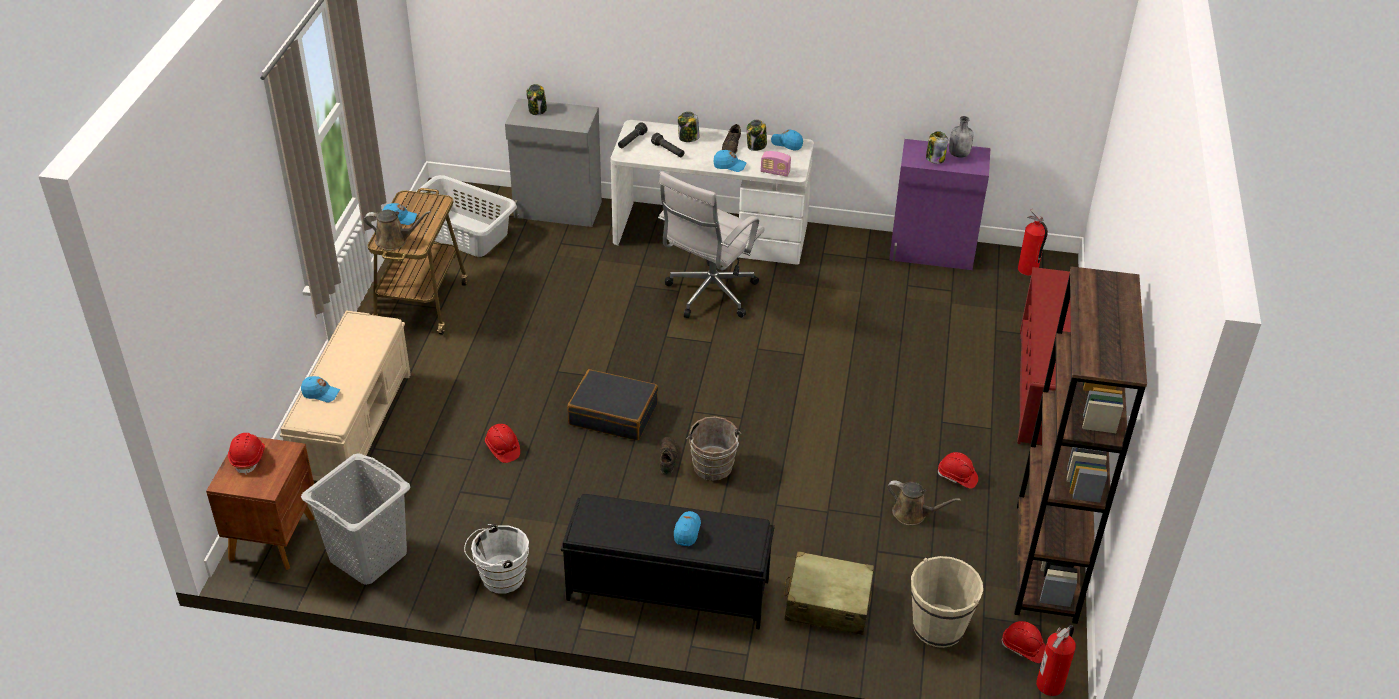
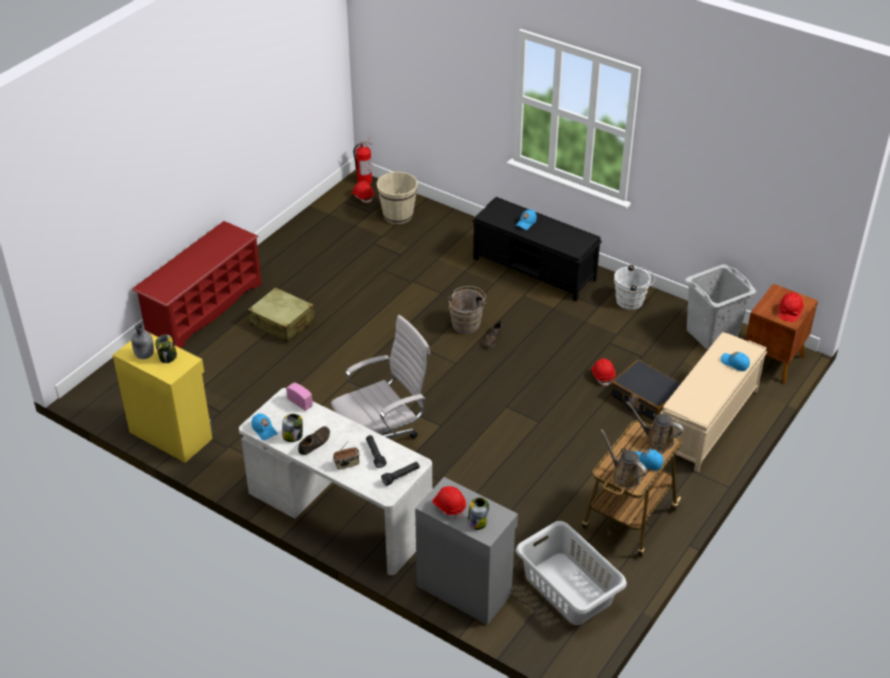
camera: 155 degrees left, 0 degrees up
black suitcase [567,369,658,440] -> black suitcase moved to [611,360,681,421]
jar [678,112,699,142] -> radio [333,442,360,470]
blue cap [714,150,747,172] -> none
beige suitcase [784,551,874,635] -> beige suitcase moved to [248,287,315,342]
brown watering can [887,480,961,525] -> brown watering can moved to [601,429,647,488]
purple cabinet [889,139,990,270] -> yellow cabinet [113,330,213,463]
red hard hat [937,452,978,489] -> red hard hat moved to [432,486,466,519]
brown bookcase [1014,266,1147,624] -> none
fire extinguisher [1018,209,1048,276] -> none

